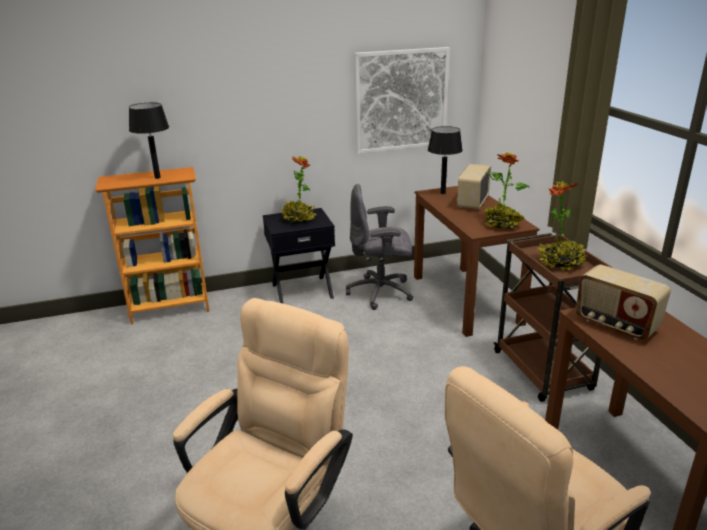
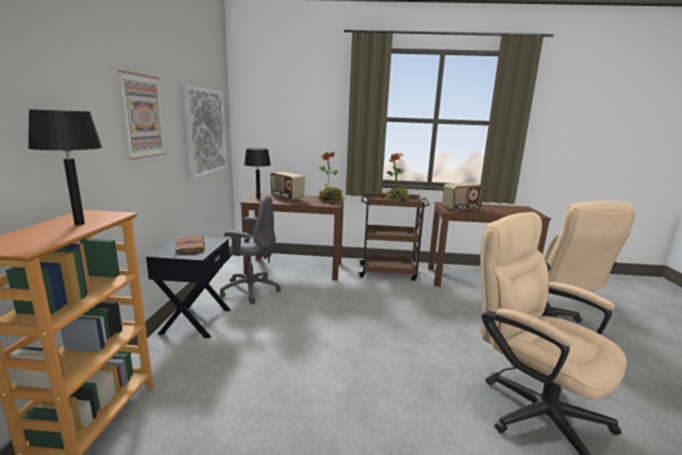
camera: 70 degrees left, 10 degrees down
potted plant [281,156,317,223] -> brown book [175,236,205,254]
grey office chair [346,184,413,310] -> grey office chair turned 105 degrees counterclockwise [220,195,281,304]
none -> picture [118,70,166,159]

